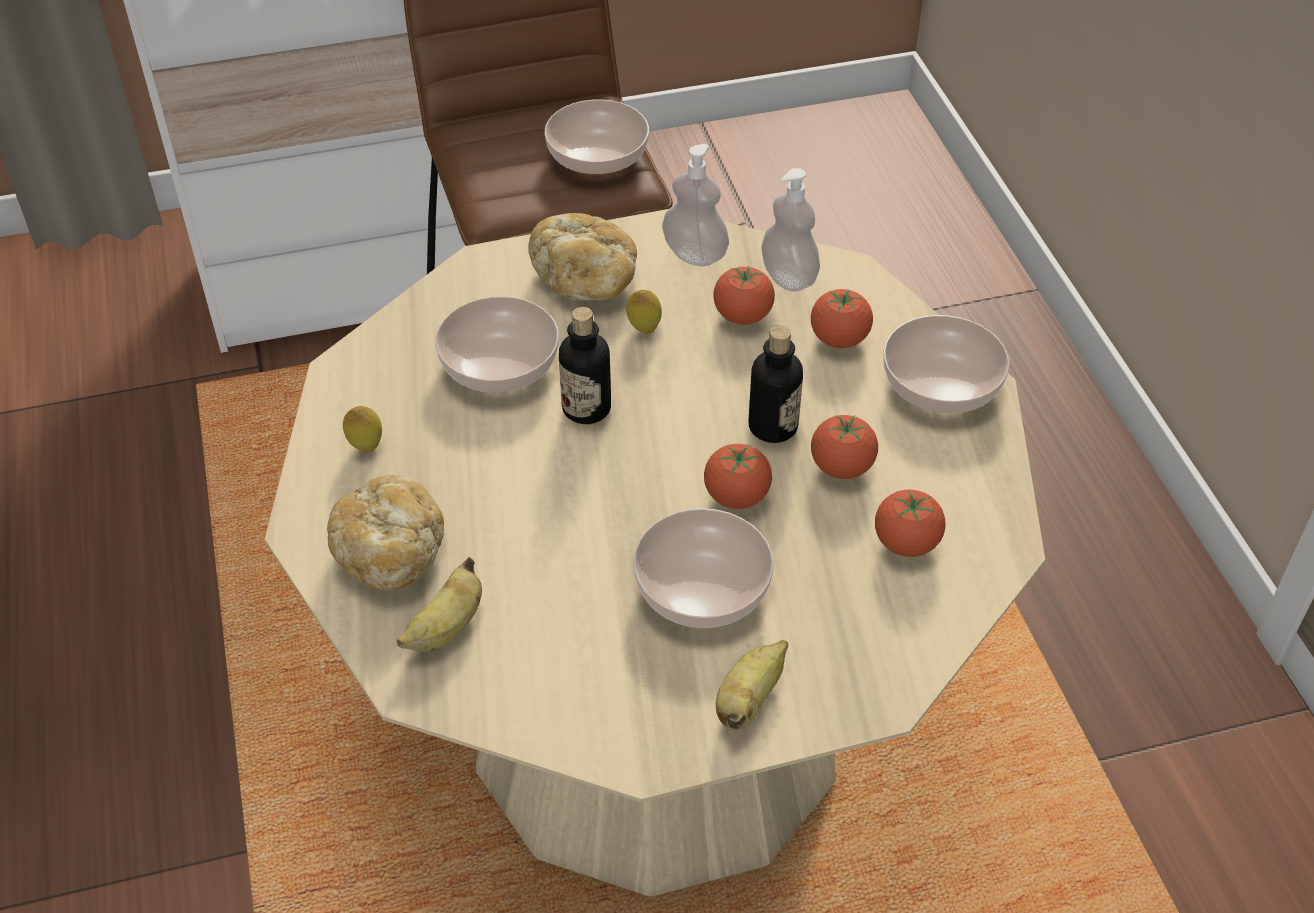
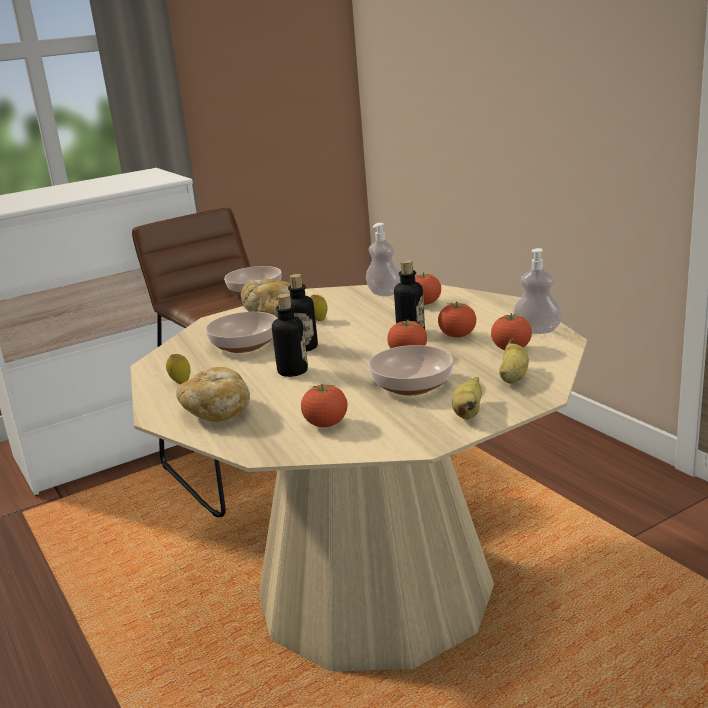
camera: 15 degrees left, 25 degrees down
banana [397,557,482,652] -> banana moved to [499,339,529,384]
soap dispenser [662,144,729,266] -> soap dispenser moved to [513,248,562,334]
tomato [713,265,775,325] -> tomato moved to [301,384,347,427]
bowl [883,315,1010,414] -> none
none -> bottle [272,294,308,377]

